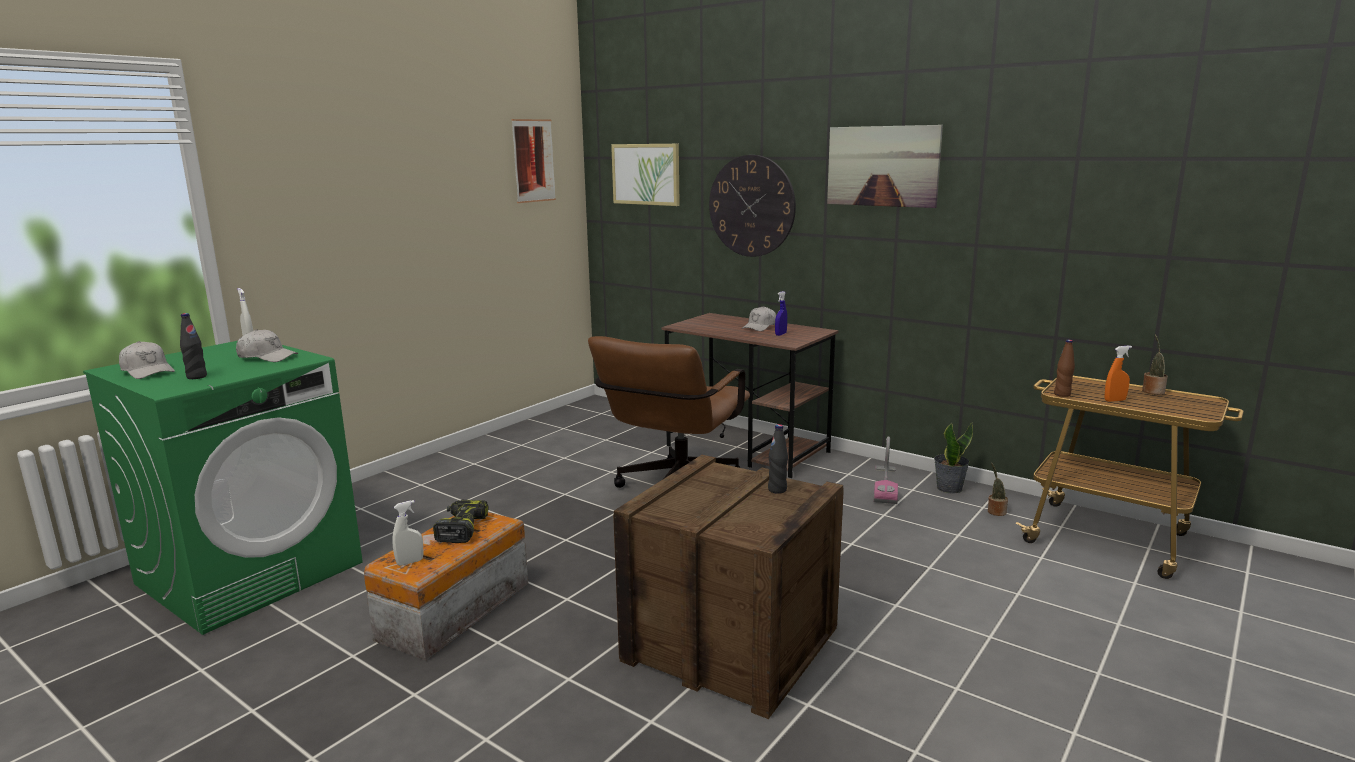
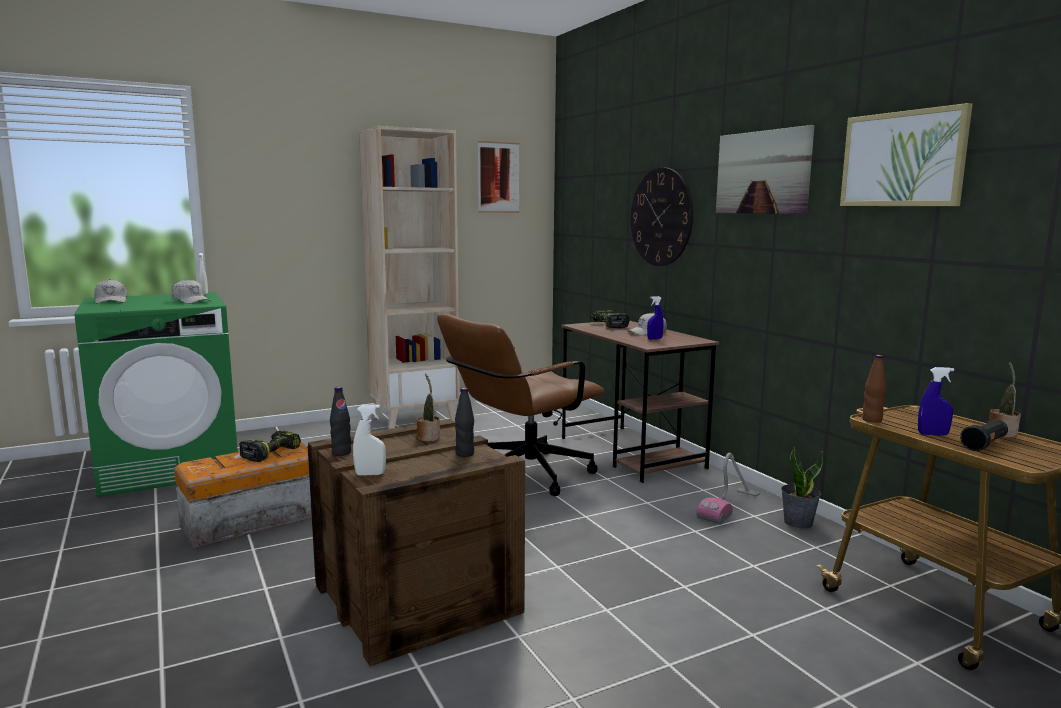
camera: 25 degrees right, 5 degrees down
black bottle [180,313,207,379] -> black bottle moved to [330,387,351,456]
white spray bottle [392,500,424,566] -> white spray bottle moved to [353,404,386,476]
picture [611,144,680,206] -> picture moved to [840,103,973,206]
potted plant [988,463,1008,516] -> potted plant moved to [416,373,440,442]
orange spray bottle [1105,346,1132,402] -> blue spray bottle [918,367,954,436]
none -> beige bookcase [359,126,460,429]
none -> power drill [590,310,629,328]
none -> black flashlight [960,420,1008,451]

